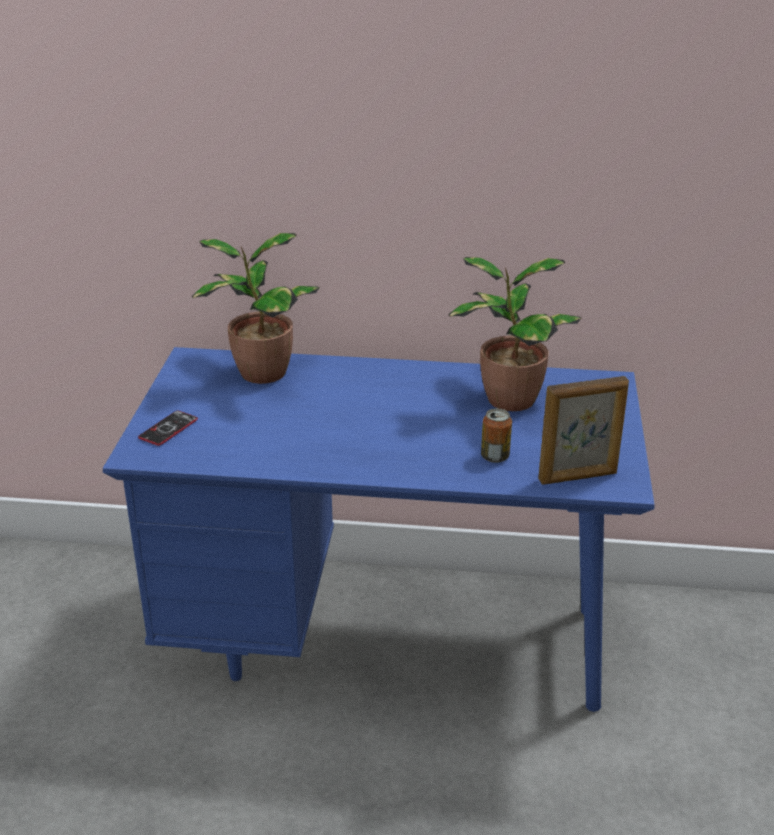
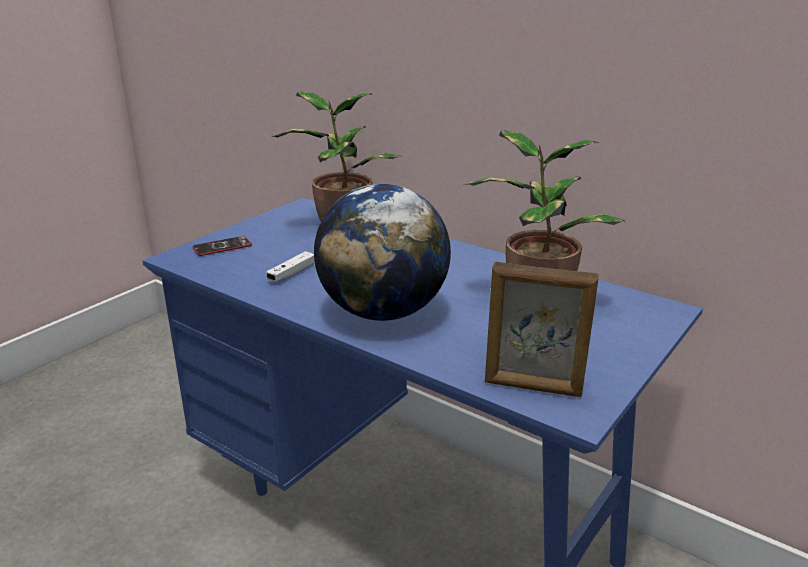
camera: 30 degrees right, 5 degrees down
can [481,408,512,463] -> none
none -> white game controller [266,251,315,282]
none -> globe [314,184,451,321]

